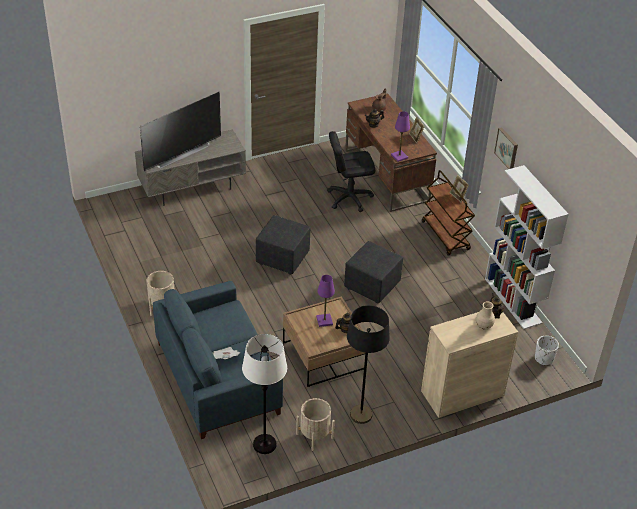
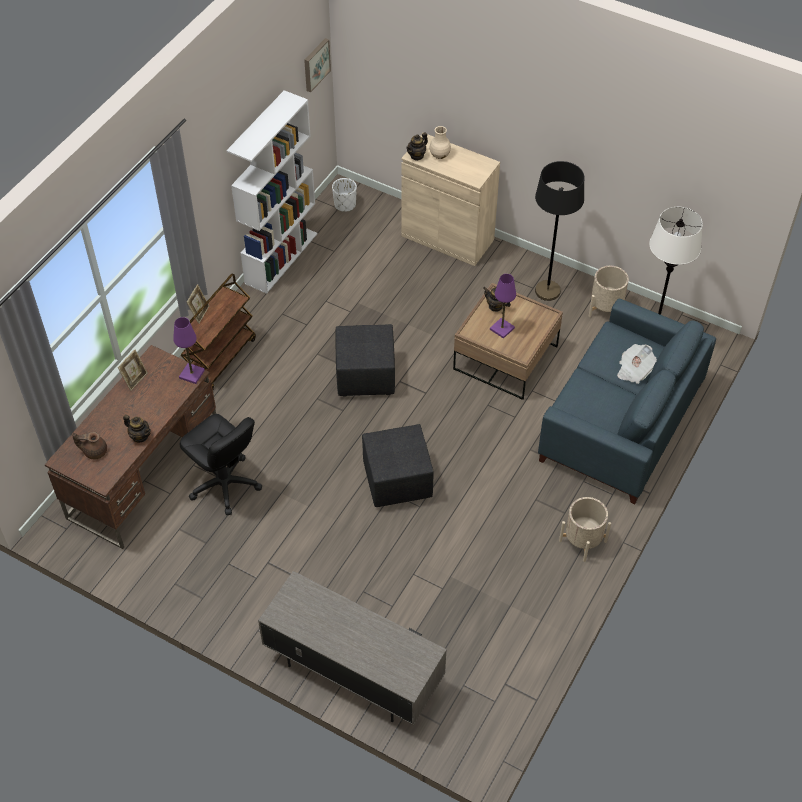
camera: 125 degrees left, 10 degrees up
television [140,92,221,171] -> none
picture [494,127,518,169] -> picture moved to [304,38,331,92]

